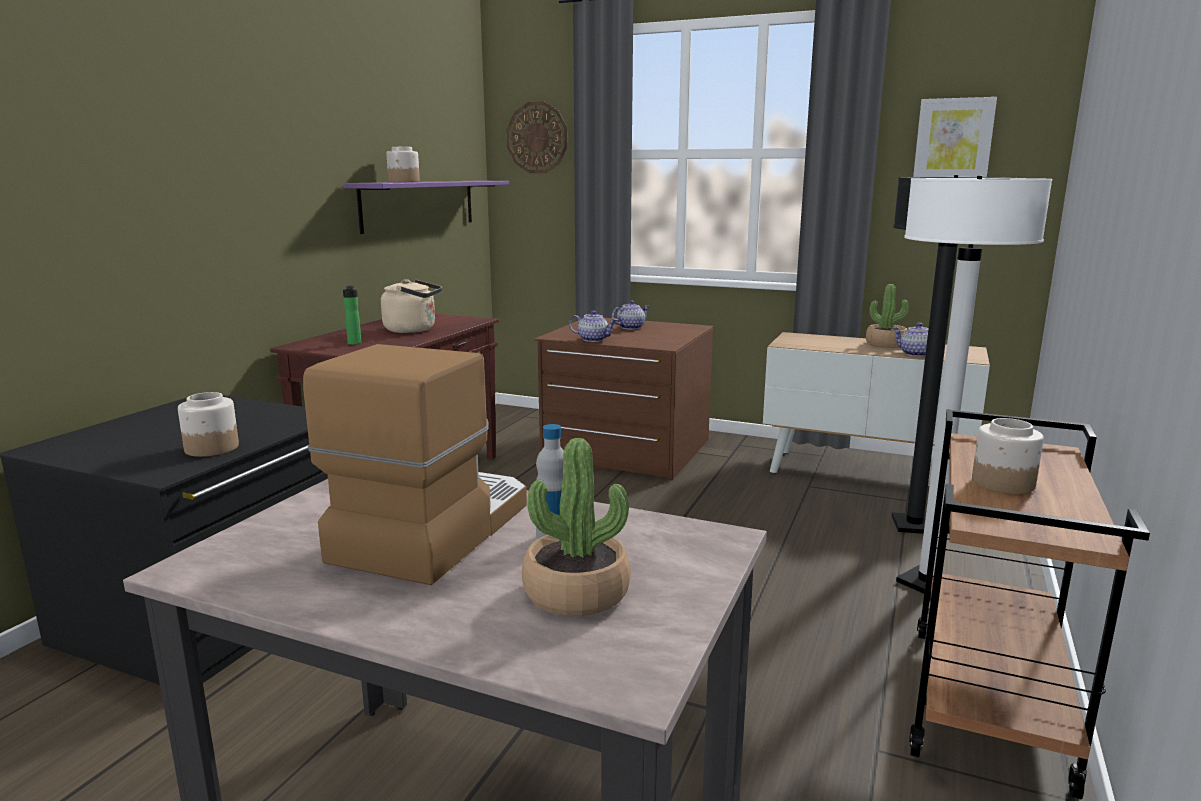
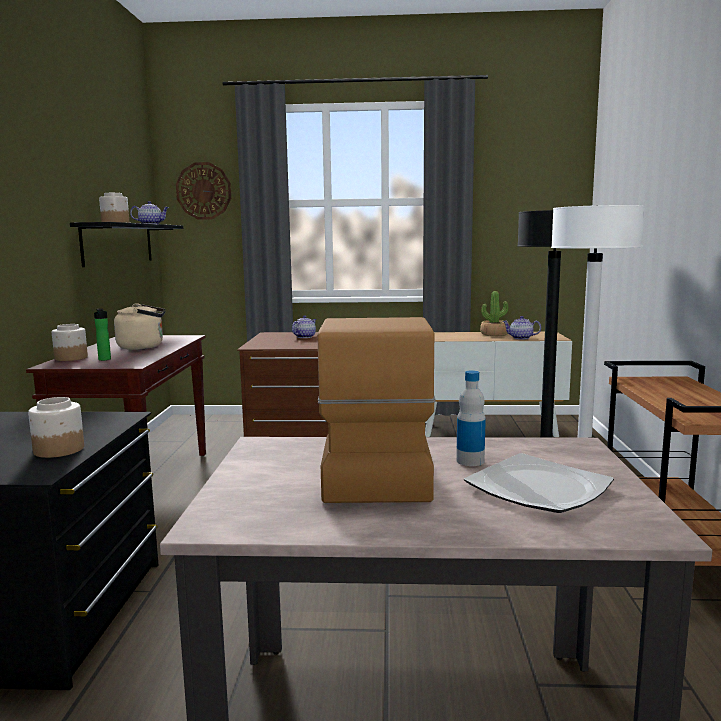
camera: 20 degrees left, 5 degrees down
purple shelf [344,181,509,234] -> black shelf [70,222,183,267]
potted plant [522,438,631,616] -> plate [464,453,614,513]
teapot [569,310,618,342] -> teapot moved to [130,201,169,224]
picture [913,97,997,177] -> none
jar [972,418,1044,494] -> jar moved to [52,324,88,361]

